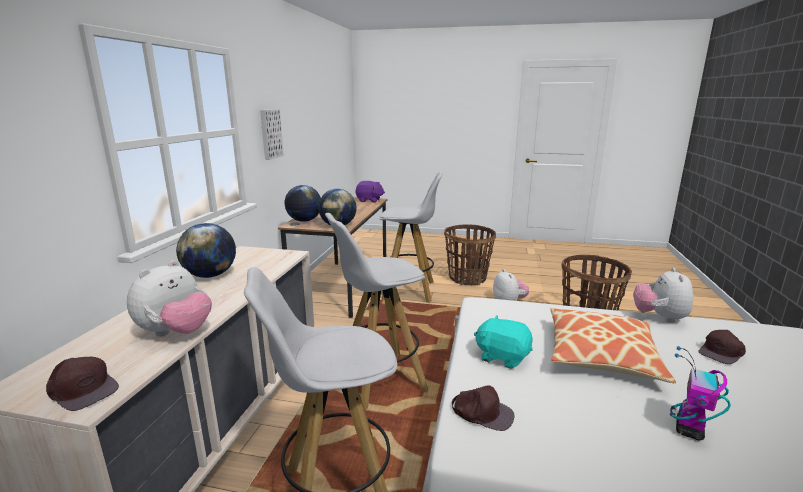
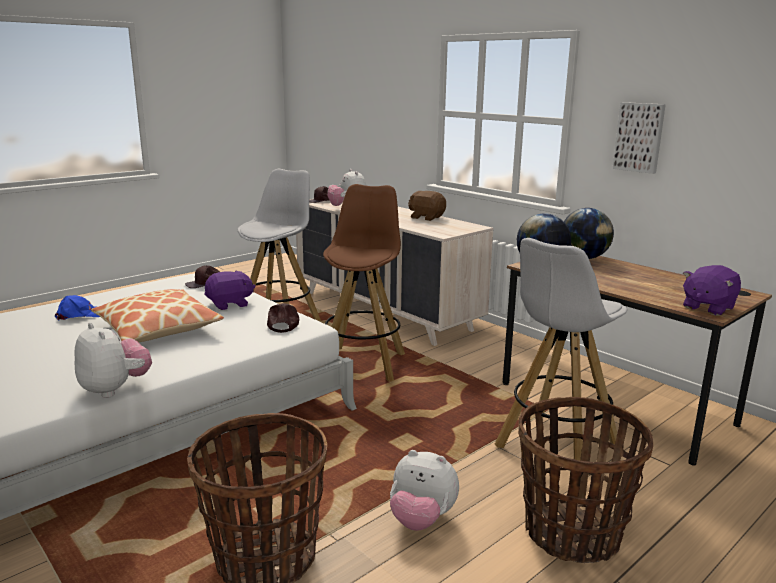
camera: 125 degrees right, 0 degrees up
globe [176,223,236,278] -> brown plush toy [408,191,446,221]
white stool [325,213,428,411] -> brown stool [323,184,405,382]
turquoise plush toy [474,315,533,369] -> purple plush toy [204,271,256,310]
toy robot [669,346,731,440] -> blue cap [55,295,100,321]
brown cap [699,330,746,364] -> brown cap moved to [267,303,299,333]

